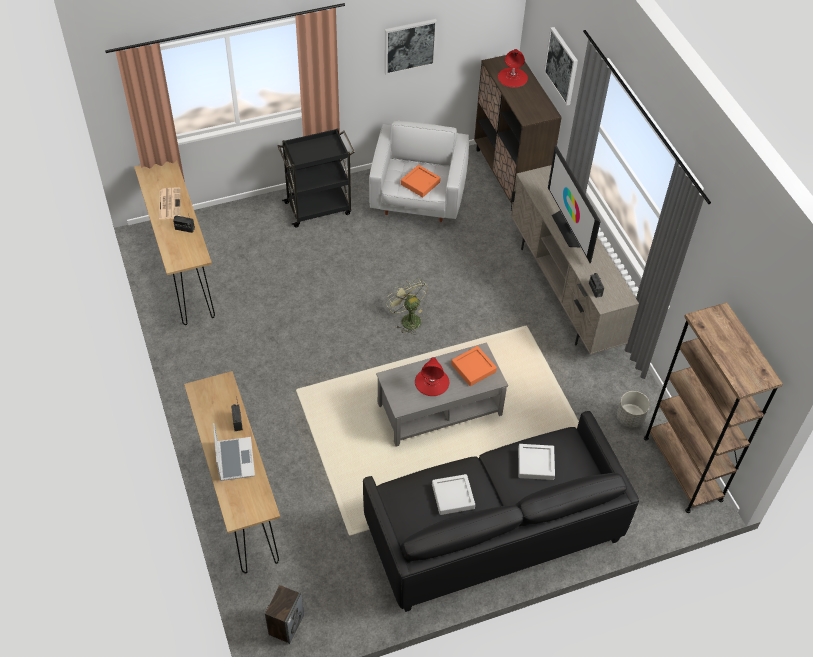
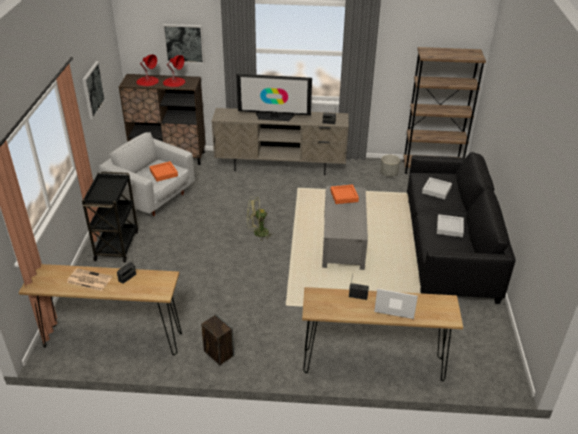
camera: 65 degrees left, 15 degrees down
speaker [265,585,304,644] -> speaker moved to [201,314,234,365]
red table lamp [415,357,449,396] -> red table lamp moved to [163,55,185,87]

